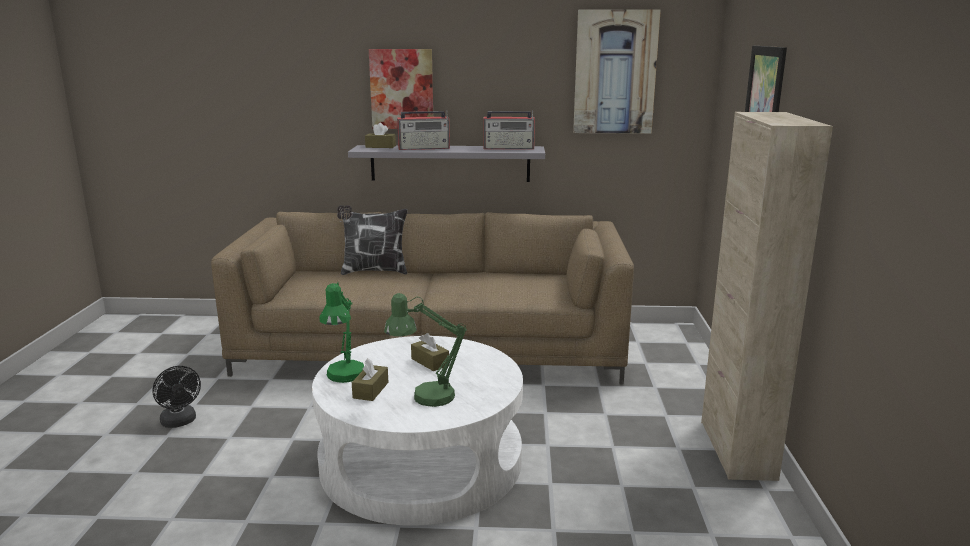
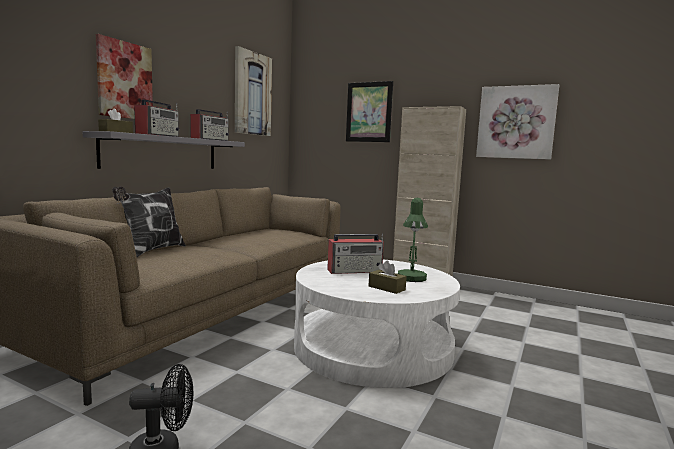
camera: 65 degrees left, 10 degrees down
green table lamp [319,282,364,383] -> none
brown tissue box [411,333,449,371] -> radio [327,233,384,274]
none -> picture [476,84,559,160]

